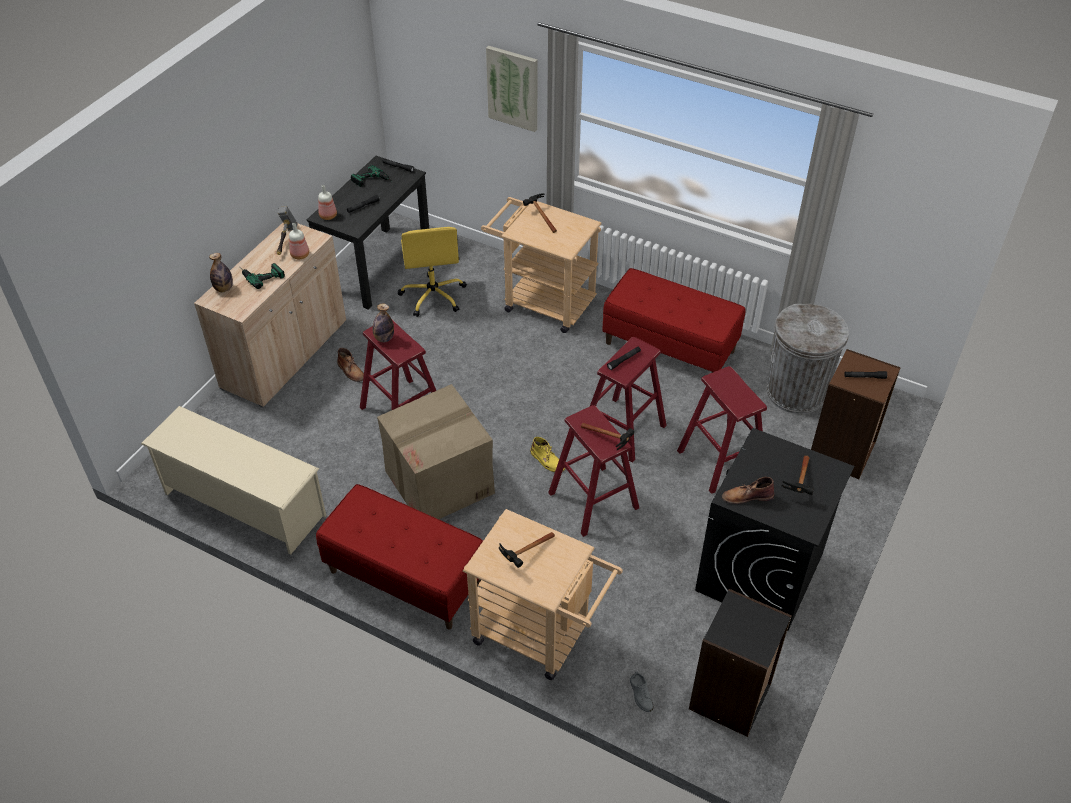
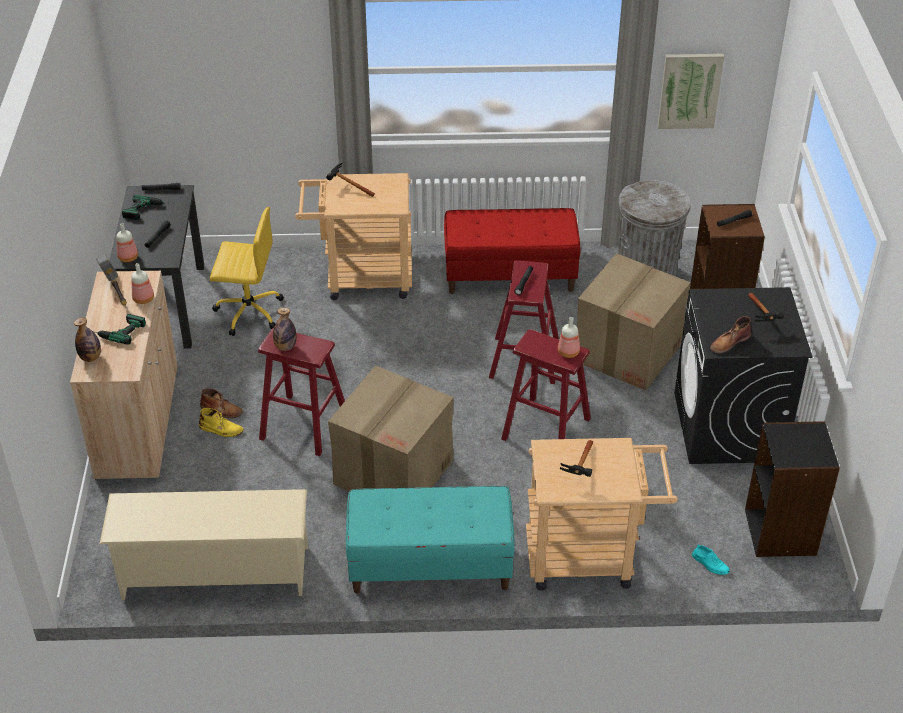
camera: 30 degrees left, 5 degrees down
red bench [316,484,483,630] -> turquoise bench [346,486,514,593]
yellow office chair [397,227,467,317] -> yellow office chair turned 45 degrees counterclockwise [210,207,284,336]
picture [486,46,537,132] -> picture moved to [658,54,724,129]
yellow boot [530,437,565,472] -> yellow boot moved to [199,408,244,437]
hammer [581,423,634,450] -> bottle [558,317,580,358]
grey shoe [630,672,653,712] -> turquoise shoe [692,545,730,575]
red stool [677,366,767,494] -> cardboard box [577,253,691,391]

